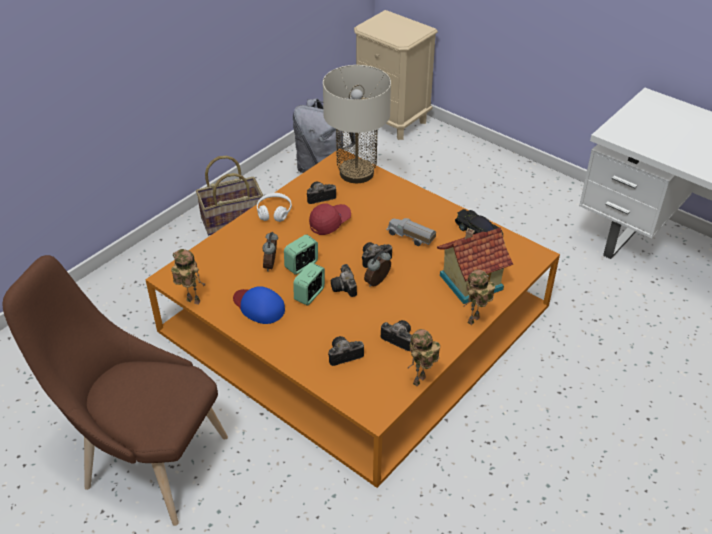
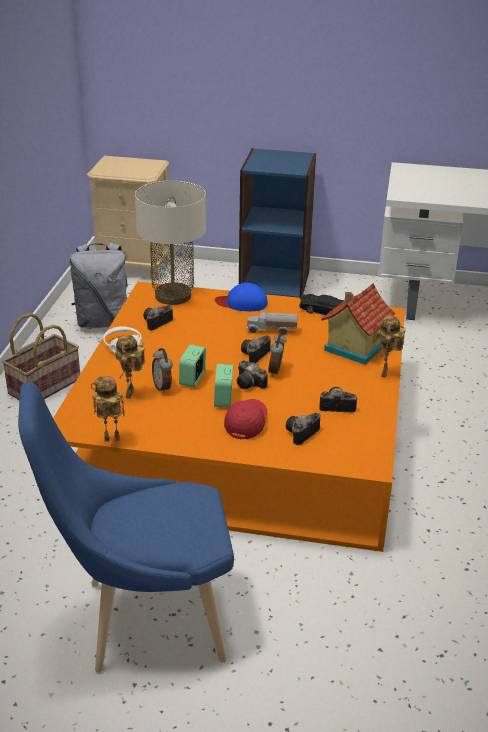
camera: 30 degrees left, 10 degrees down
brown chair [3,255,228,526] -> blue chair [18,382,234,672]
blue cap [233,286,285,324] -> blue cap moved to [215,283,268,311]
red cap [309,203,351,235] -> red cap moved to [224,399,267,440]
toy robot [408,329,440,386] -> toy robot moved to [115,335,145,399]
none -> blue bookcase [239,148,316,298]

